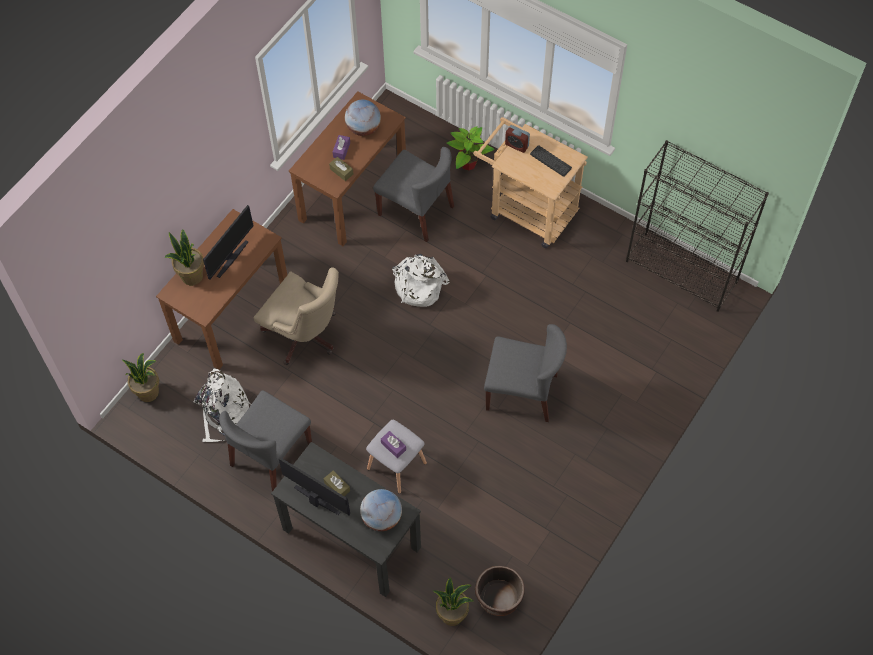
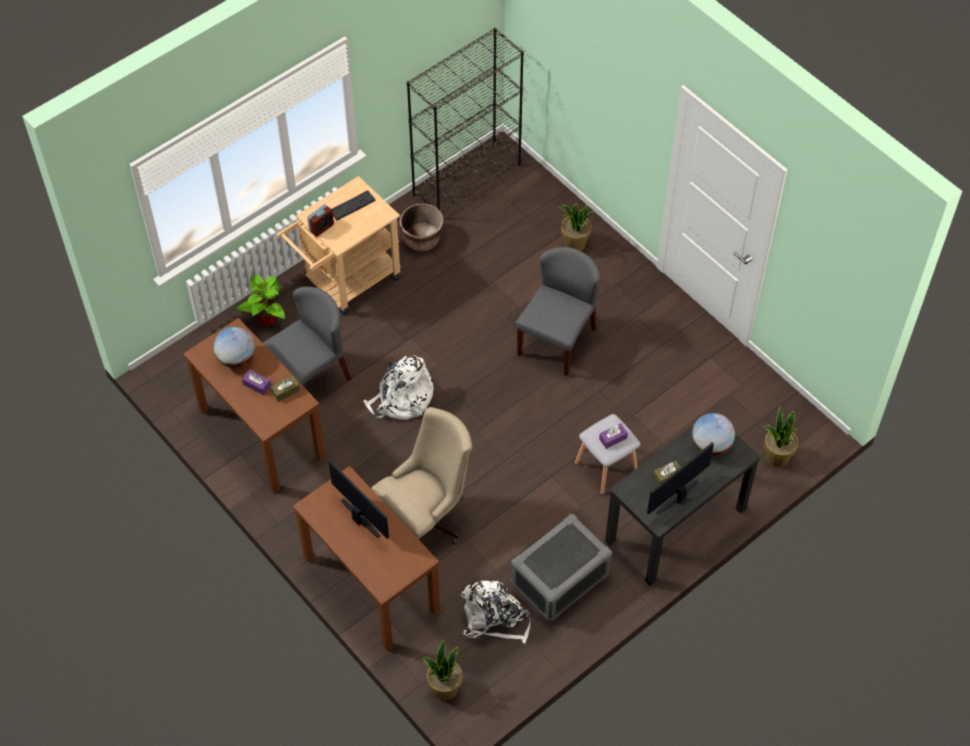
camera: 75 degrees left, 5 degrees down
potted plant [164,229,204,285] -> potted plant moved to [557,203,596,251]
grey chair [219,390,312,491] -> grey storage box [511,514,612,622]
brown planter [475,566,525,616] -> brown planter moved to [399,203,444,251]

